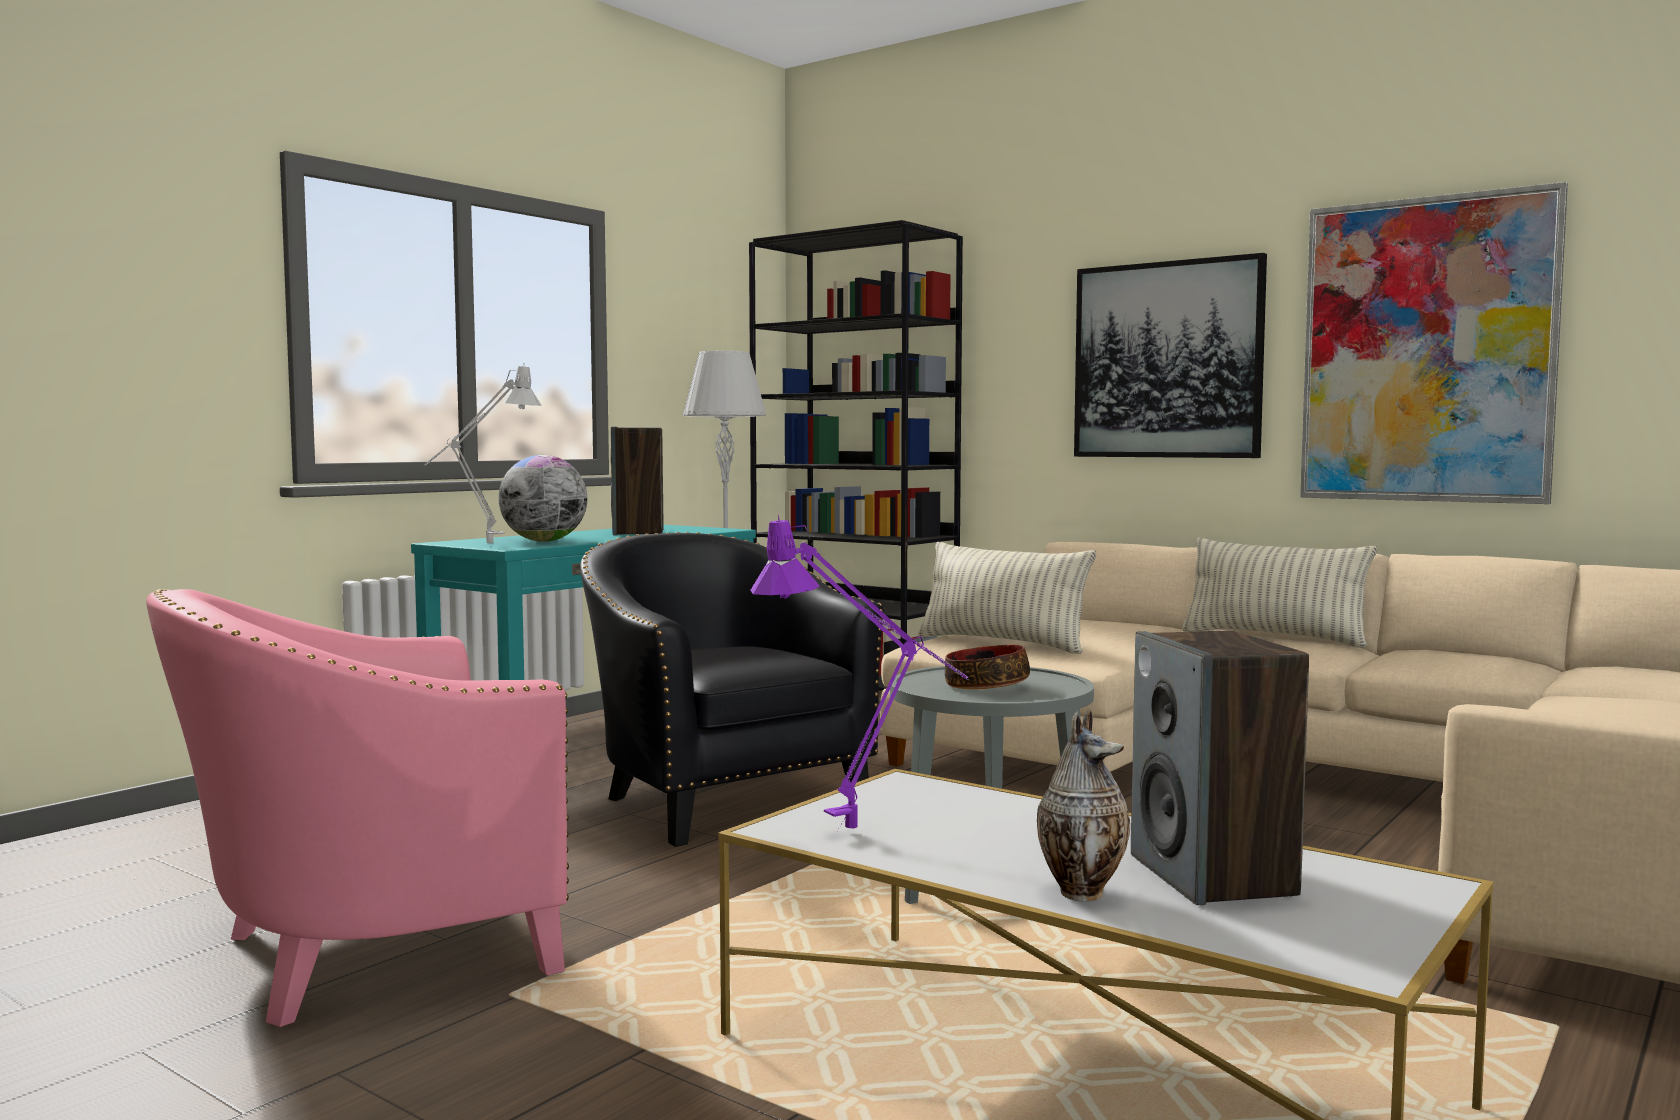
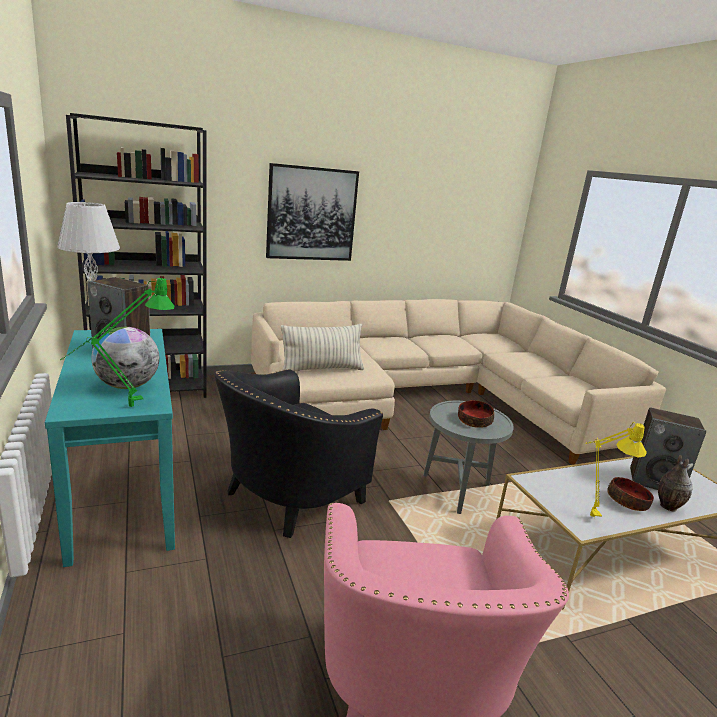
camera: 60 degrees left, 15 degrees up
grey table lamp [424,363,542,543] -> green table lamp [60,278,175,407]
black armchair [580,532,884,847] -> black armchair turned 45 degrees counterclockwise [214,369,383,538]
purple table lamp [750,515,968,833] -> yellow table lamp [585,422,647,517]
pillow [1182,538,1377,648] -> none
picture [1300,182,1568,504] -> none
none -> bowl [607,477,654,511]

